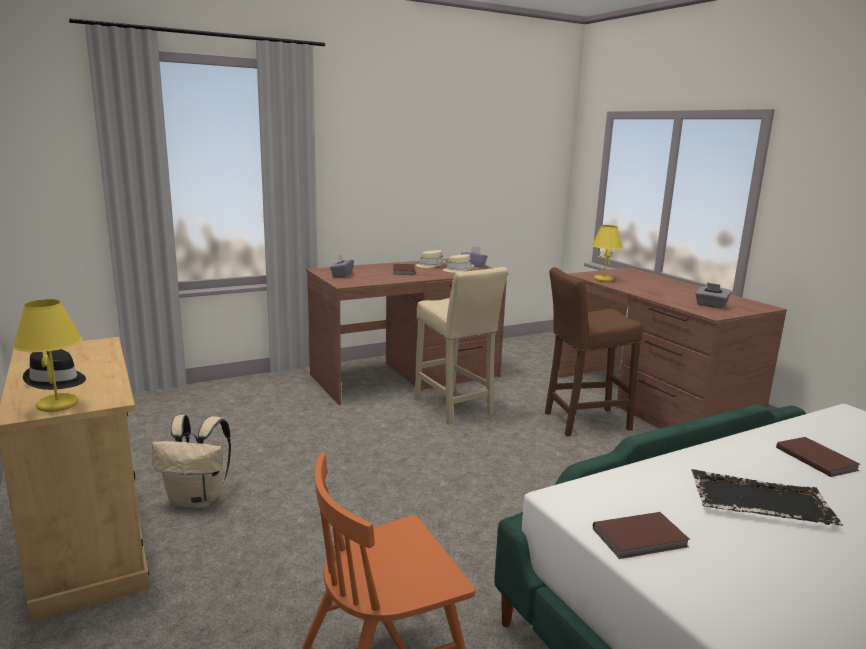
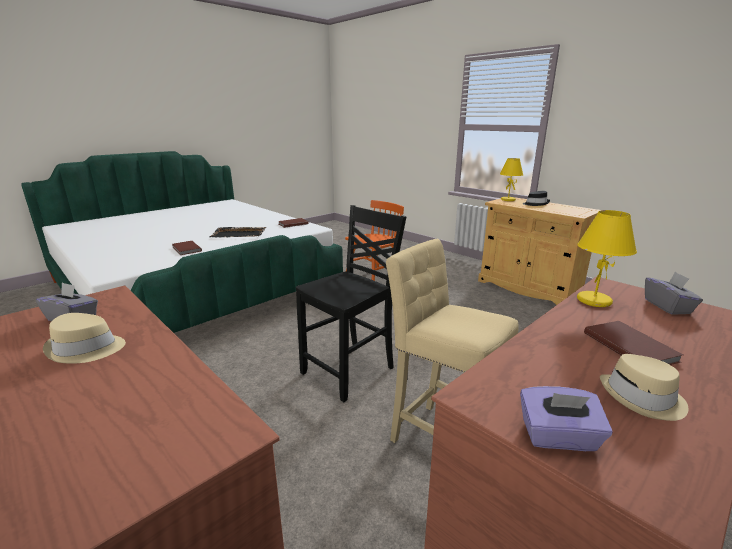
camera: 165 degrees right, 5 degrees up
beige backpack [152,415,231,508] -> none
beige hat [443,254,474,272] -> beige hat moved to [43,313,126,364]
brown stool [545,267,643,437] -> none
yellow table lamp [592,225,623,282] -> yellow table lamp moved to [577,210,637,307]
none -> black chair [296,205,406,402]

